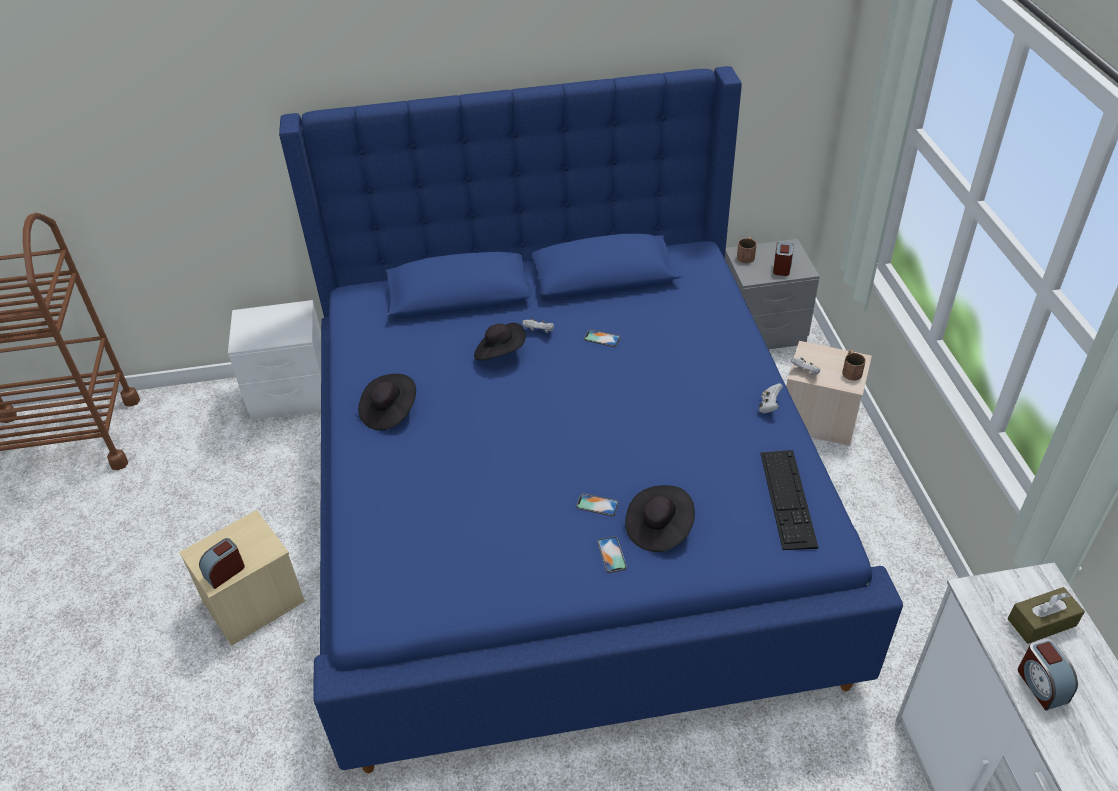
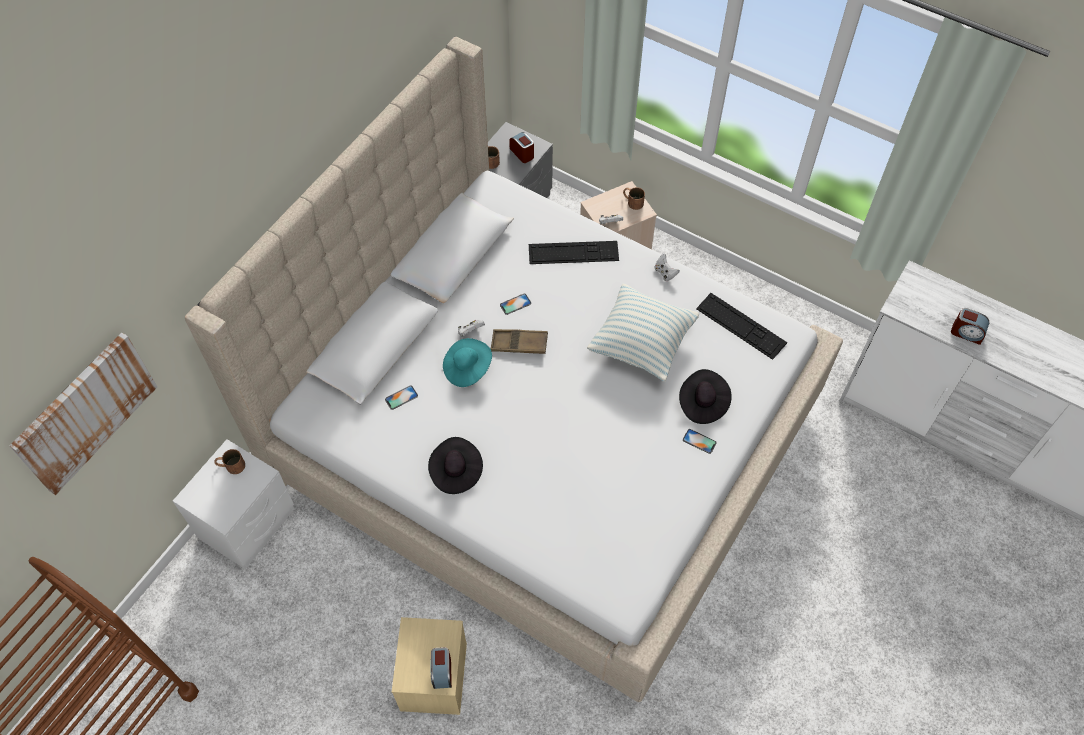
camera: 50 degrees left, 15 degrees up
blue bed [279,66,903,773] -> beige bed [185,37,843,702]
black hat [474,323,526,360] -> turquoise hat [443,338,492,387]
phone [576,493,619,516] -> phone moved to [385,385,418,410]
brown tissue box [1008,587,1085,644] -> none
none -> picture [10,332,157,495]
none -> brown mug [214,449,245,474]
none -> brown tray [491,329,548,354]
none -> keyboard [529,241,619,264]
none -> pillow [587,284,699,382]

